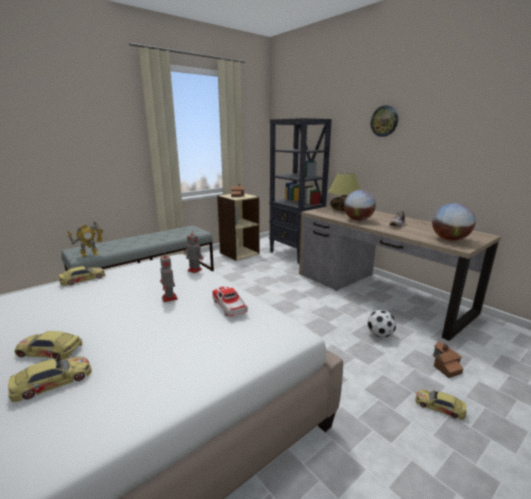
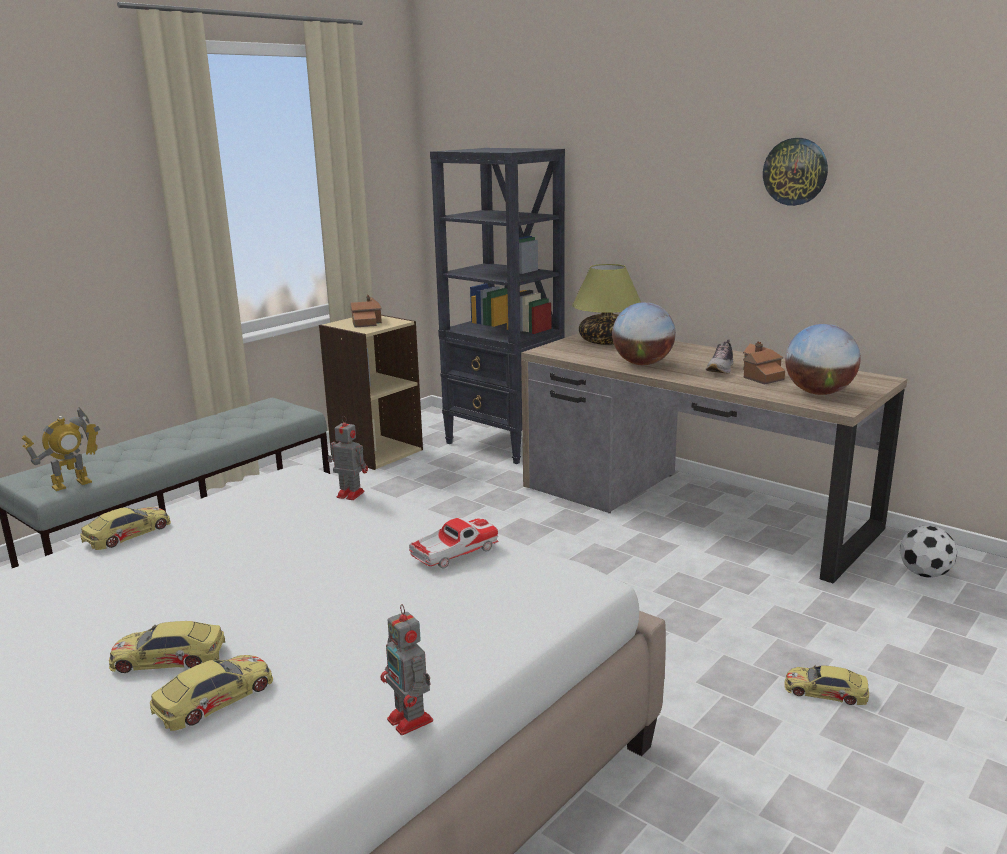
camera: 10 degrees left, 0 degrees up
toy robot [160,252,178,302] -> toy robot moved to [380,604,433,735]
toy car [212,286,248,317] -> toy car turned 90 degrees clockwise [409,518,499,568]
football [368,310,396,338] -> football moved to [900,525,958,578]
wall clock [371,105,398,137] -> wall clock moved to [763,138,828,206]
toy house [433,341,463,378] -> toy house moved to [743,341,785,385]

